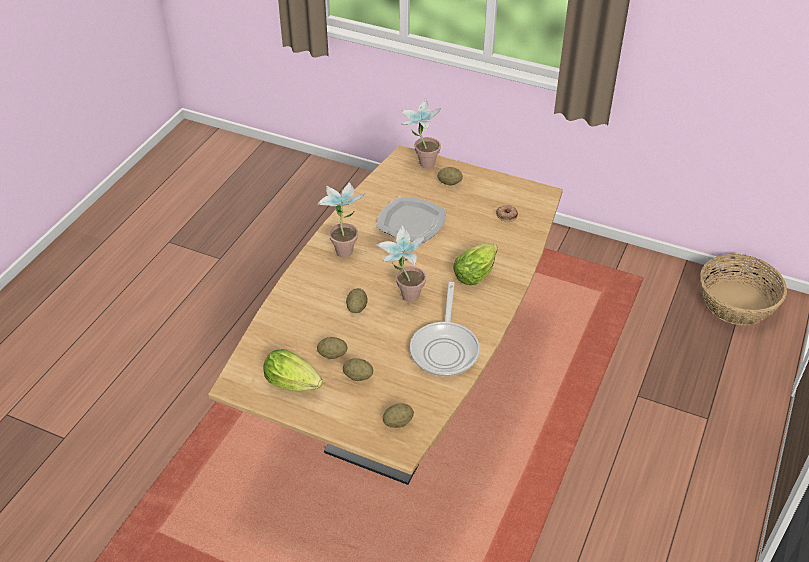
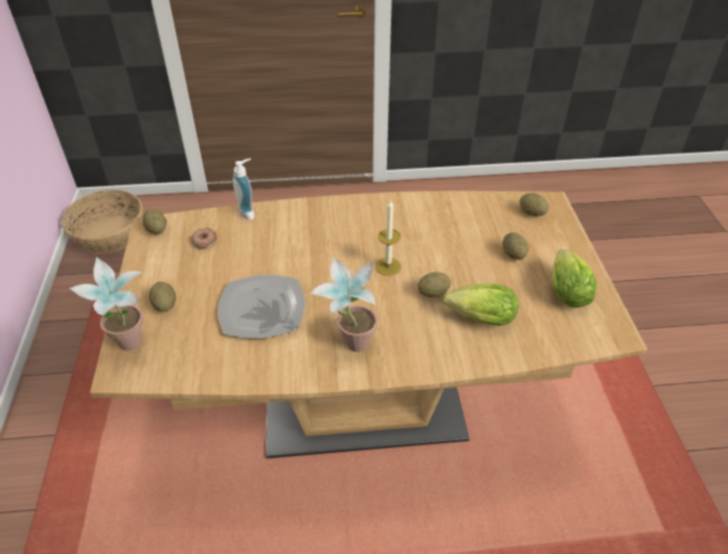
camera: 120 degrees left, 0 degrees up
potato [317,337,347,359] -> potato moved to [143,209,167,234]
potted plant [376,225,427,302] -> candle [375,199,401,276]
frying pan [410,282,480,376] -> none
lettuce [453,244,498,285] -> lettuce moved to [444,283,518,326]
none -> soap dispenser [233,159,255,220]

